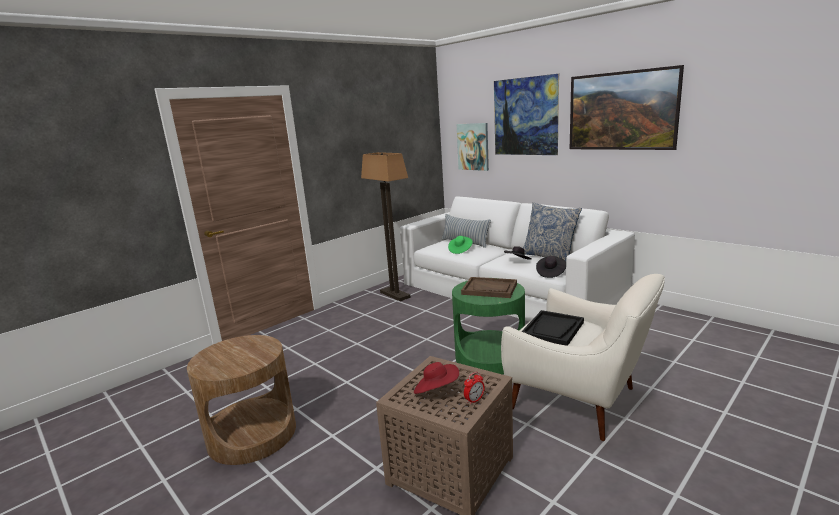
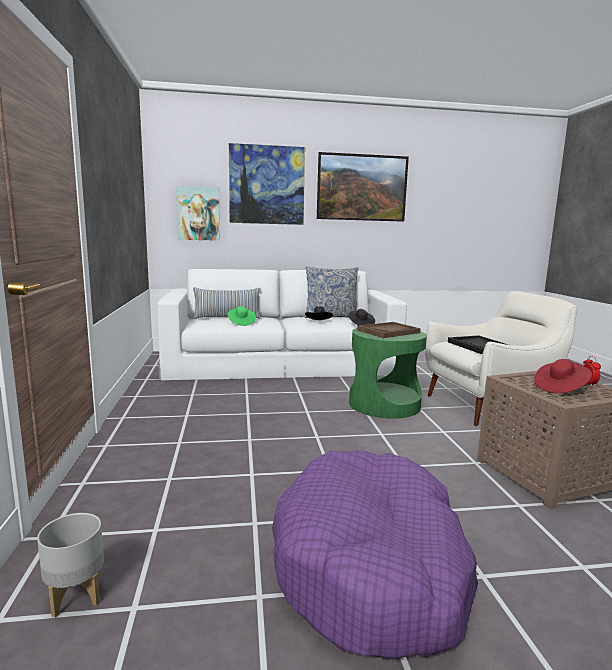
camera: 55 degrees left, 5 degrees down
brown side table [187,335,296,465] -> purple dog bed [272,450,478,660]
floor lamp [361,152,411,301] -> none
none -> grey planter [37,513,104,618]

